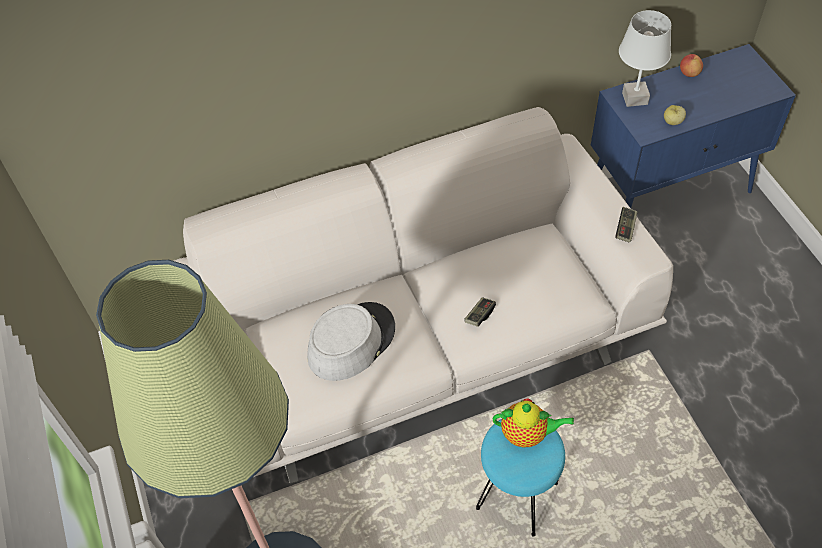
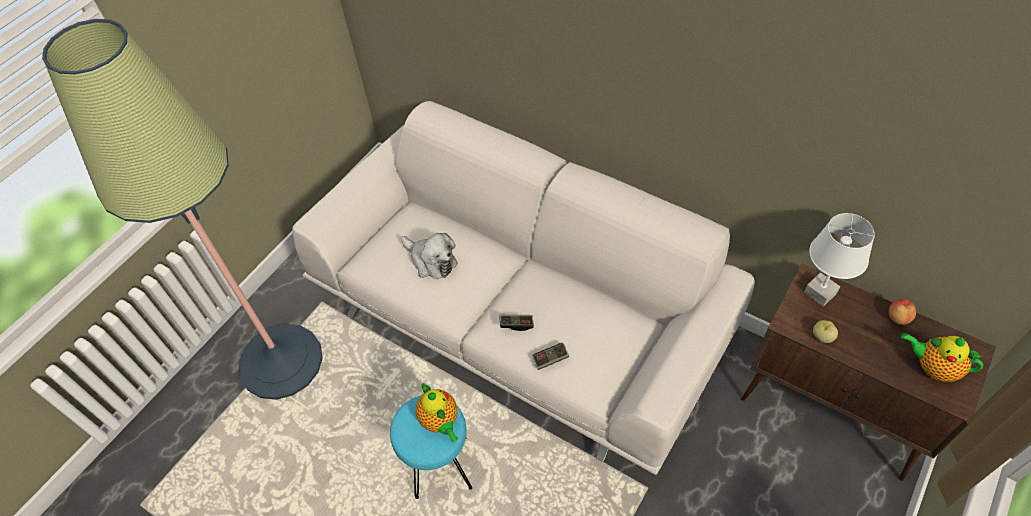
camera: 55 degrees right, 0 degrees up
grey hat [307,302,395,381] -> plush toy [401,233,458,279]
blue cabinet [591,44,796,208] -> brown cabinet [741,263,996,481]
game controller [615,207,638,243] -> game controller moved to [532,343,569,370]
none -> teapot [901,332,983,382]

